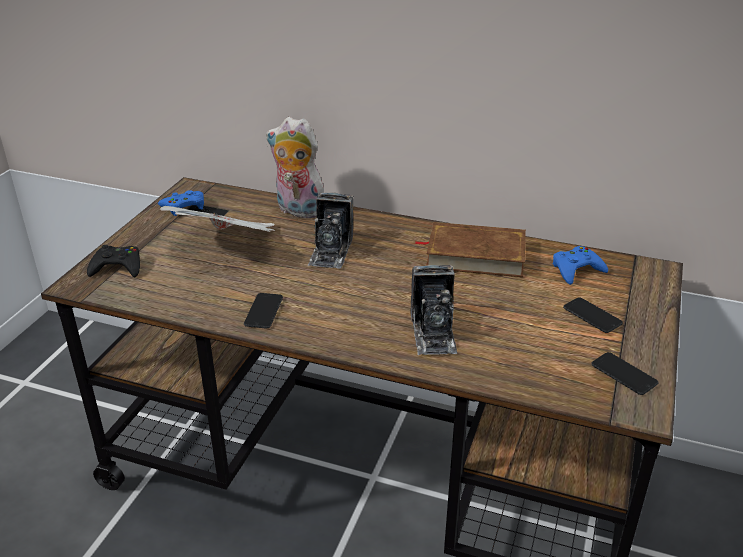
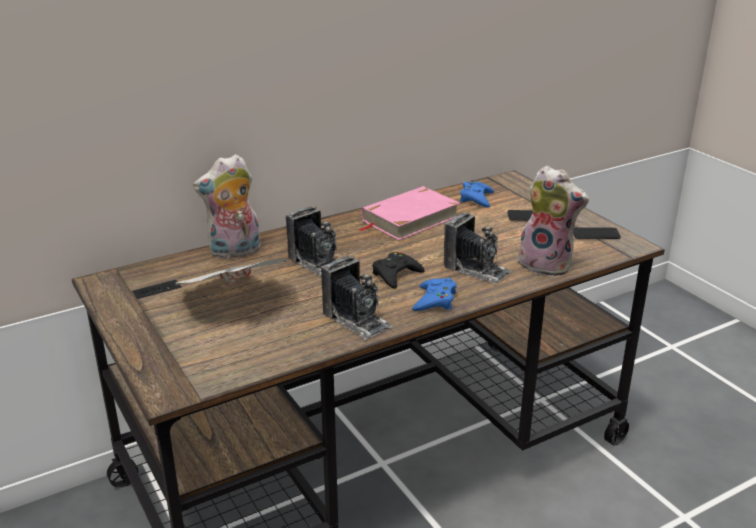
camera: 50 degrees left, 5 degrees down
black game controller [87,245,140,278] -> black game controller moved to [372,252,425,289]
blue game controller [158,190,204,216] -> blue game controller moved to [412,278,457,311]
phone [244,293,283,328] -> camera [321,255,392,340]
brown book [414,222,526,277] -> pink book [358,186,460,240]
none -> plush toy [515,166,589,277]

